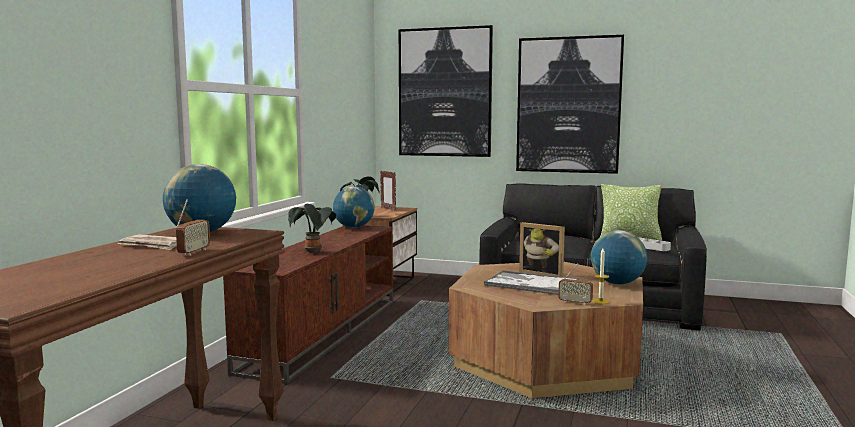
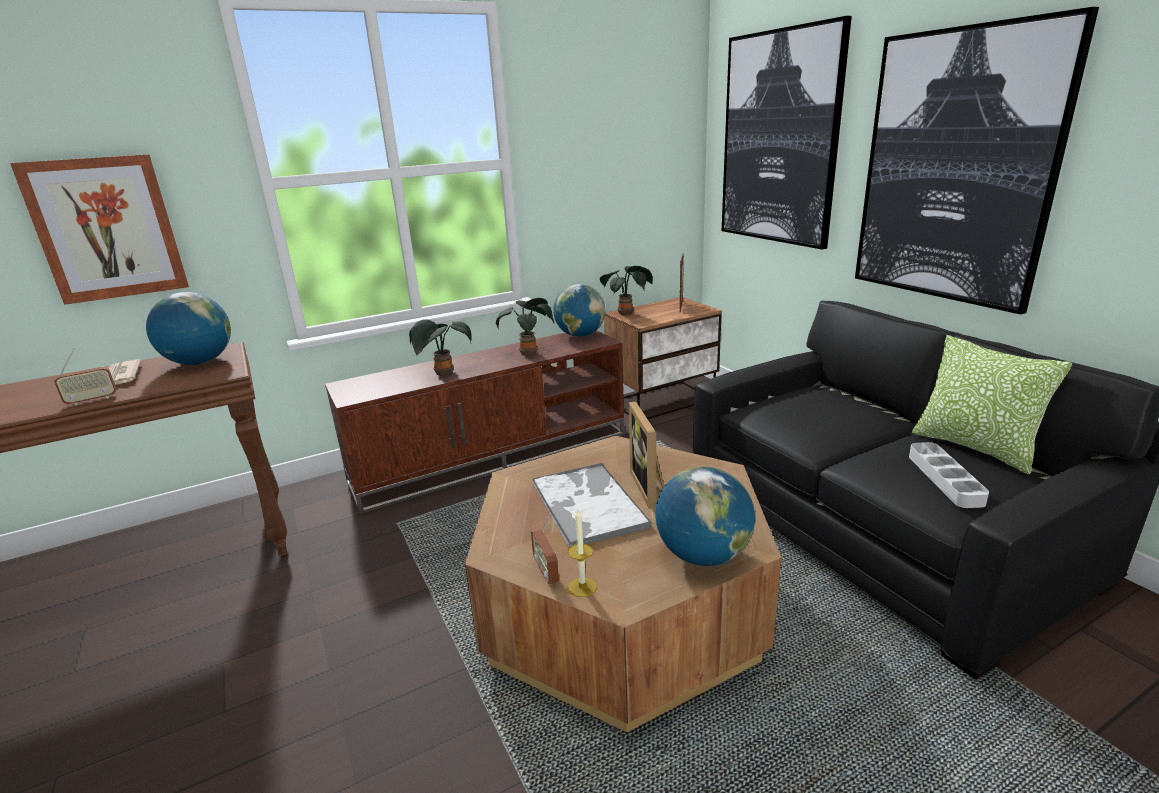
camera: 45 degrees right, 15 degrees up
none -> picture [10,154,189,305]
none -> potted plant [496,298,554,356]

